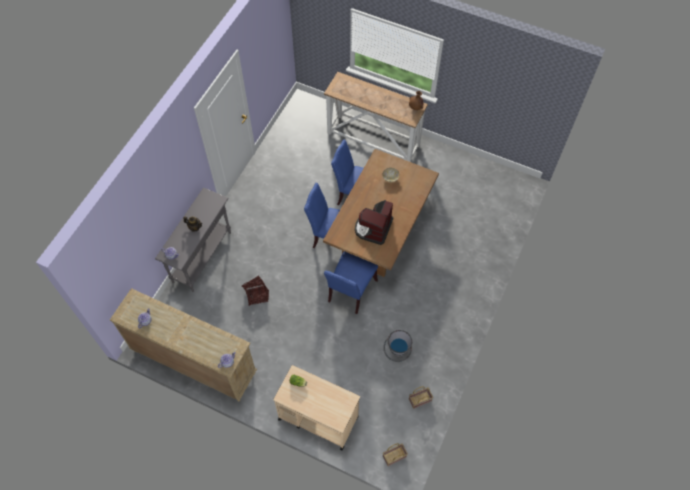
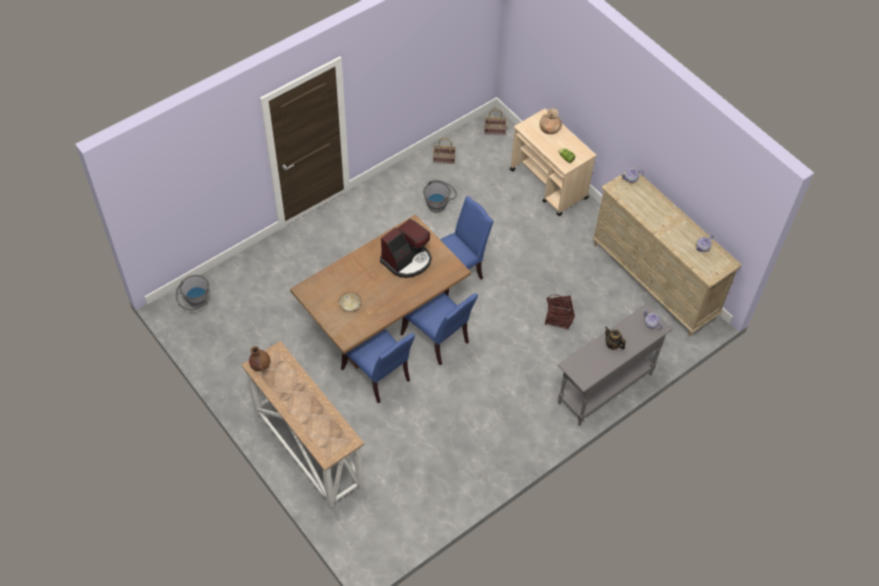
camera: 155 degrees left, 5 degrees down
none -> grey bucket [176,275,209,311]
none -> brown vase [540,108,562,134]

